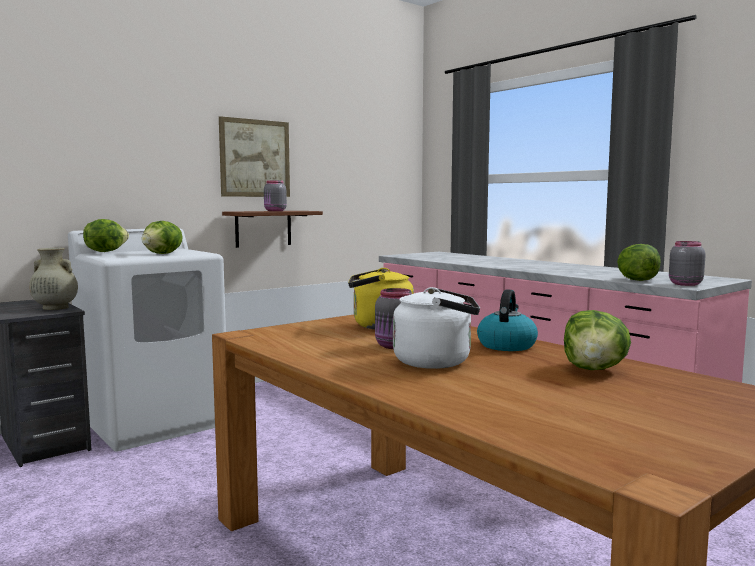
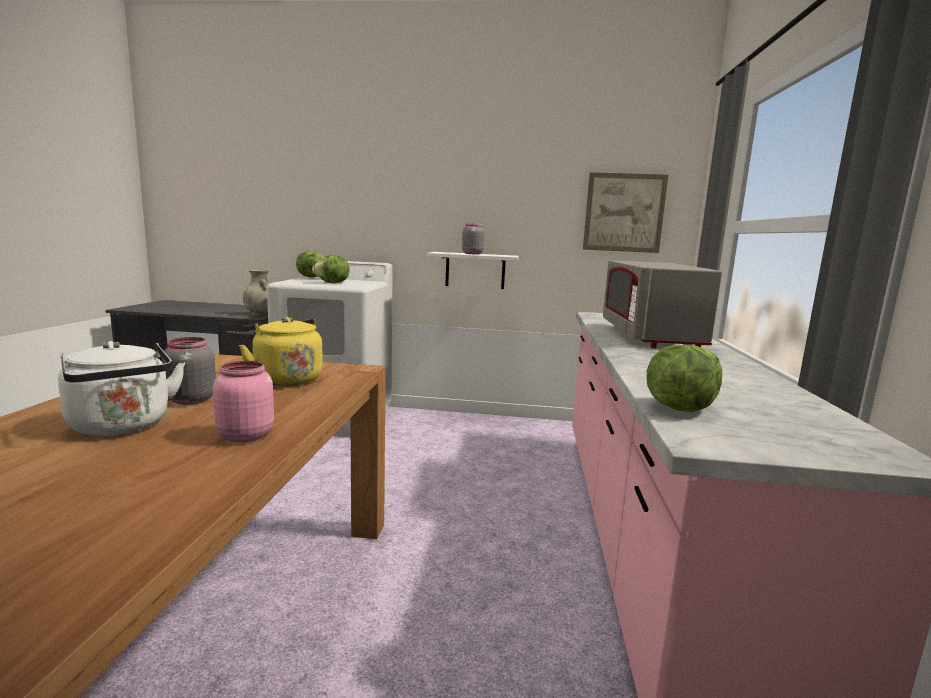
camera: 45 degrees right, 5 degrees up
picture [219,116,290,197] -> picture moved to [583,172,668,253]
brown shelf [222,211,323,248] -> white shelf [427,252,519,289]
kettle [477,289,538,351] -> pink jar [213,361,274,443]
lettuce [564,310,631,370] -> none
grey jar [669,241,706,286] -> none
none -> grey microwave [603,260,722,348]

